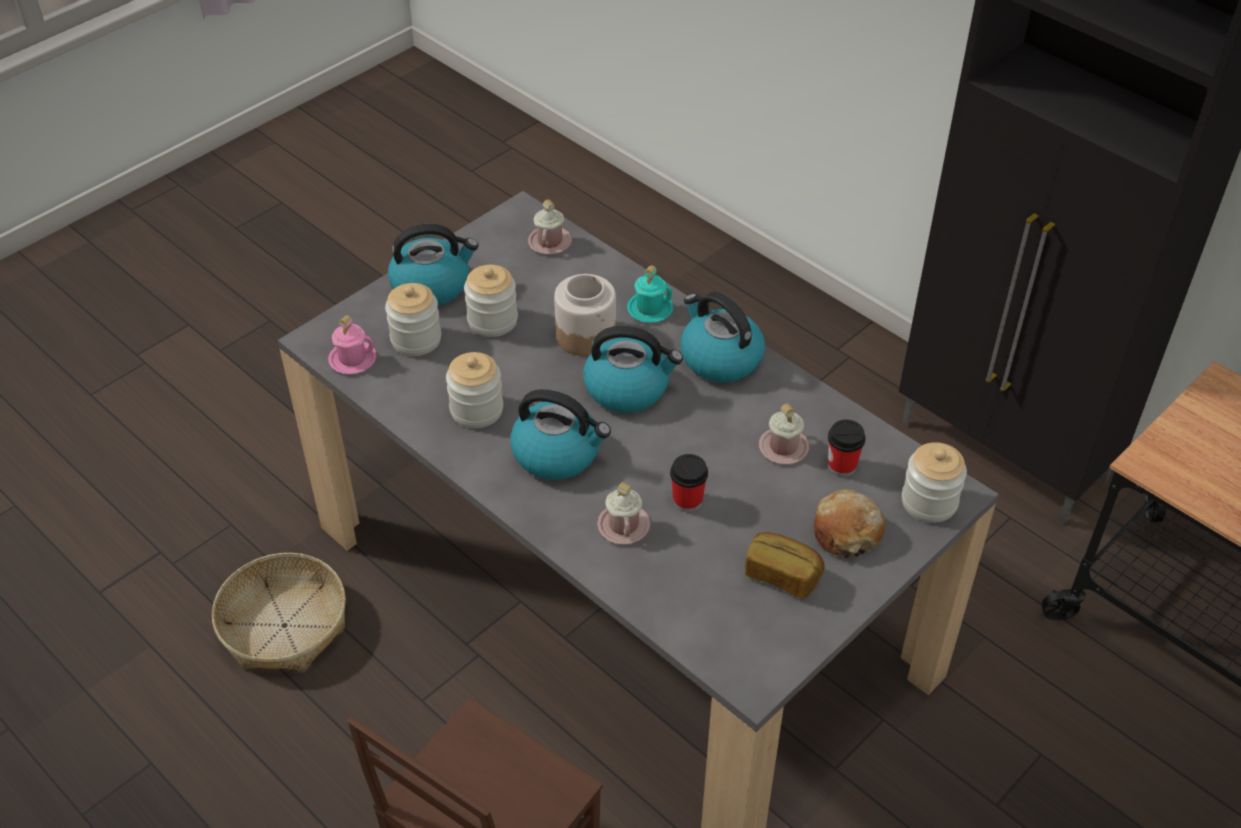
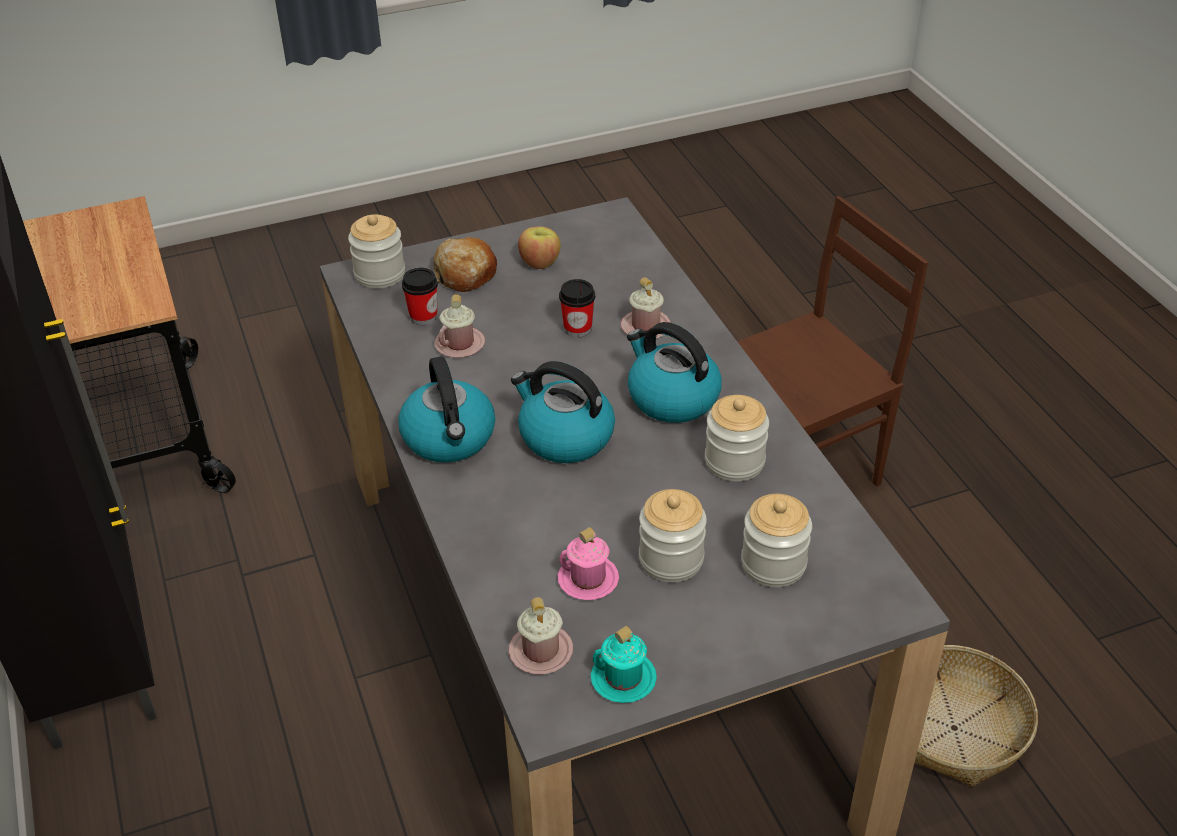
camera: 155 degrees left, 5 degrees down
pink mug [328,315,377,374] -> pink mug moved to [558,527,619,600]
kettle [388,224,479,305] -> none
jar [554,274,616,356] -> none
turquoise mug [627,265,673,323] -> turquoise mug moved to [591,626,657,703]
bread [745,532,824,599] -> apple [518,226,561,269]

